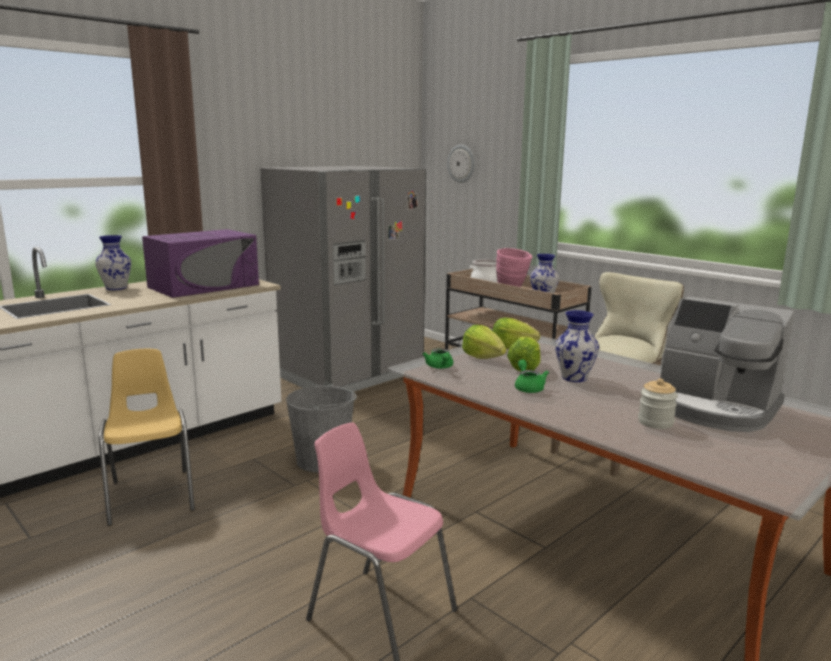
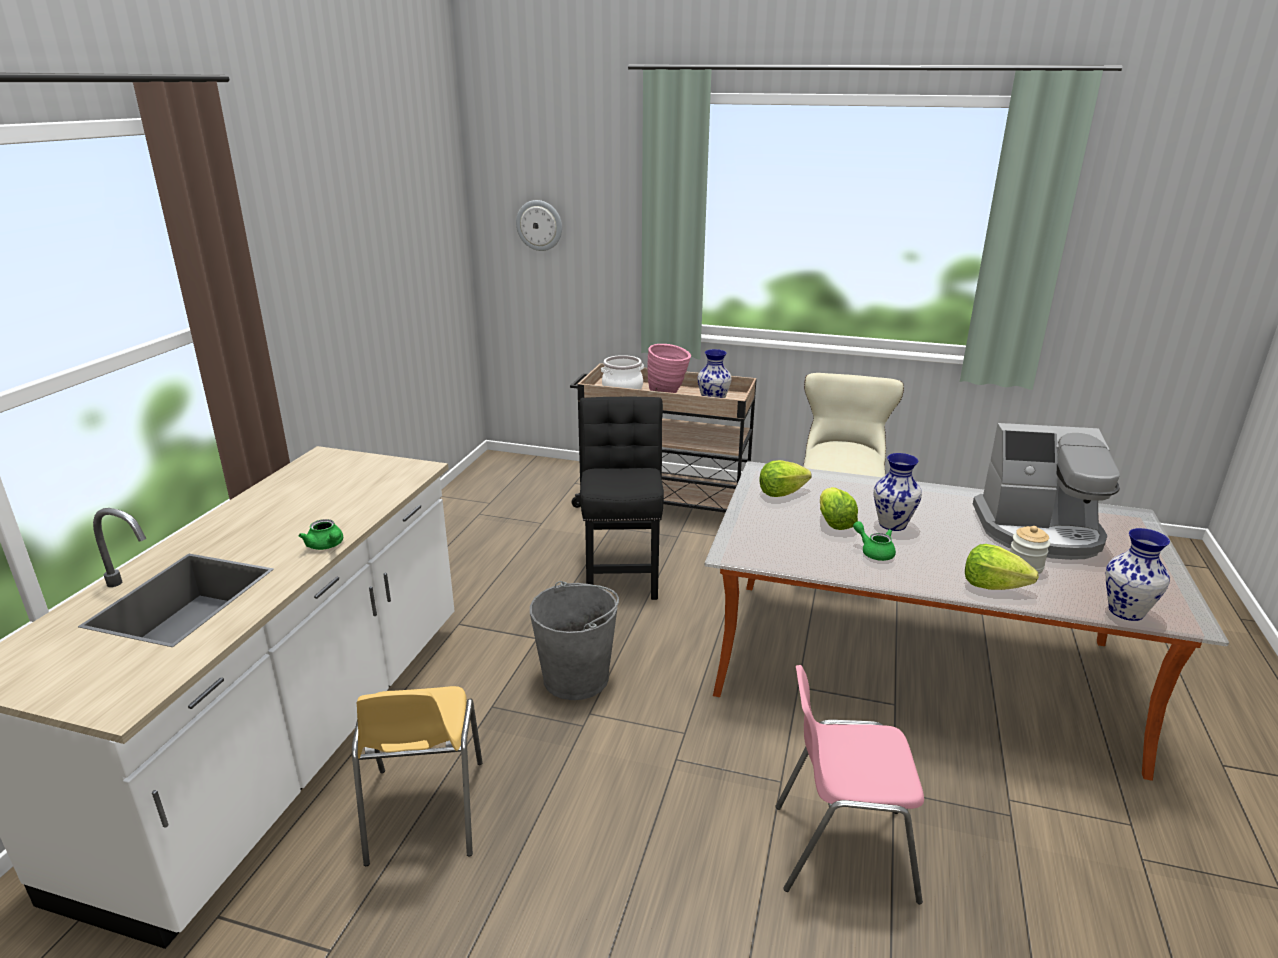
camera: 30 degrees left, 10 degrees up
vase [95,235,131,290] -> vase moved to [1105,528,1170,621]
yellow chair [99,349,195,526] -> yellow chair turned 135 degrees counterclockwise [352,686,483,866]
purple microwave [142,229,259,298] -> none
grey fridge [260,166,426,392] -> none
green teapot [422,348,453,369] -> green teapot moved to [299,519,343,550]
lettuce [462,325,507,359] -> lettuce moved to [965,544,1039,590]
none -> black chair [579,397,664,600]

